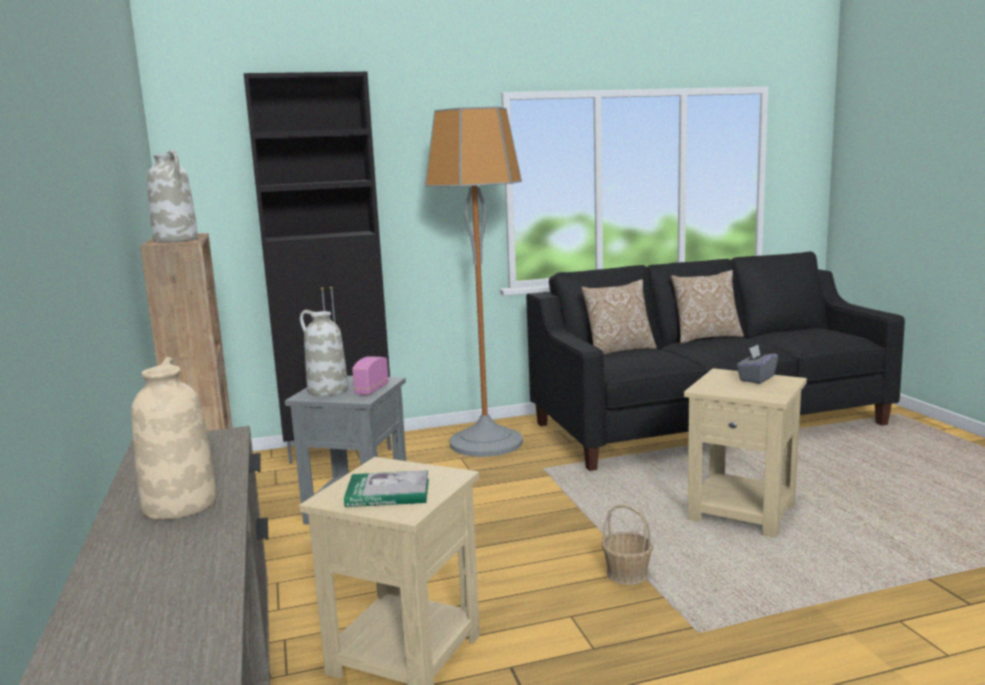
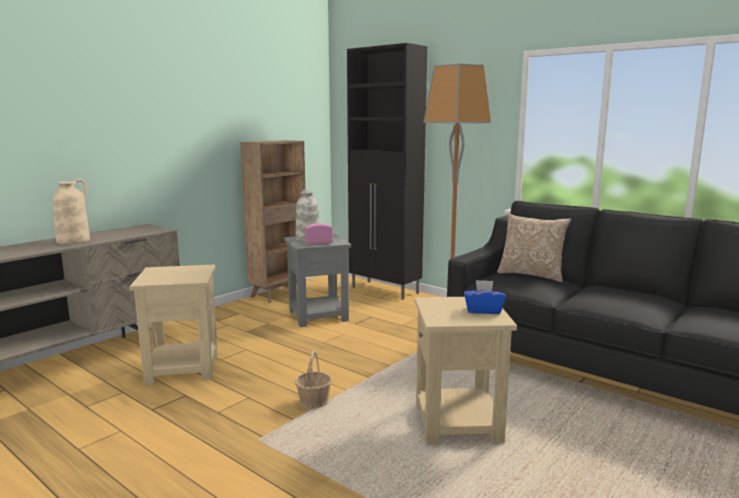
camera: 55 degrees right, 0 degrees up
white vase [147,150,198,243] -> none
book [344,470,429,507] -> none
pillow [671,270,744,344] -> none
grey tissue box [736,345,778,384] -> blue tissue box [464,280,506,314]

